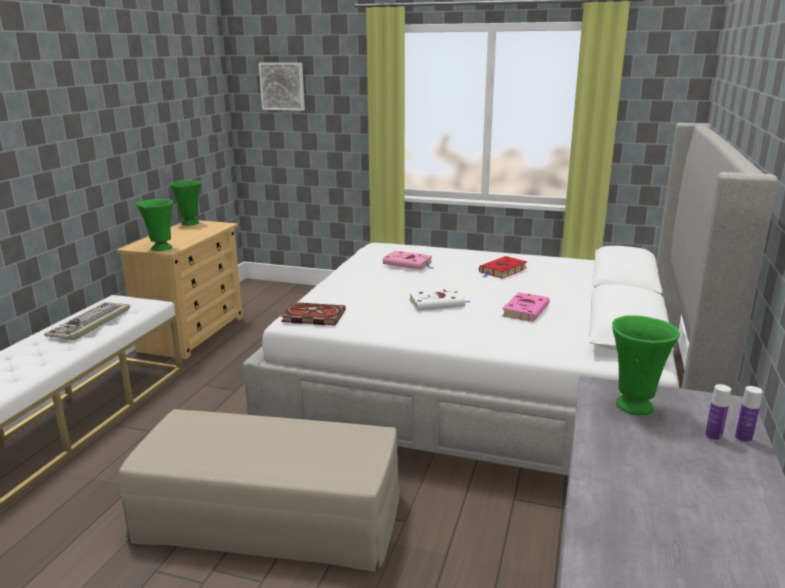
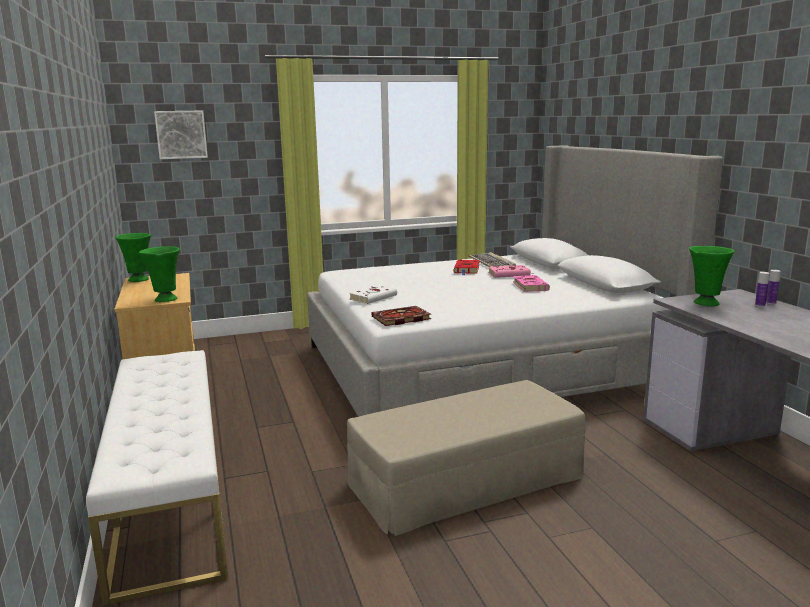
camera: 35 degrees left, 5 degrees down
keyboard [44,302,130,340] -> keyboard moved to [469,252,516,267]
pink book [383,251,433,270] -> pink book moved to [488,265,534,278]
white book [409,288,469,311] -> white book moved to [349,285,397,304]

